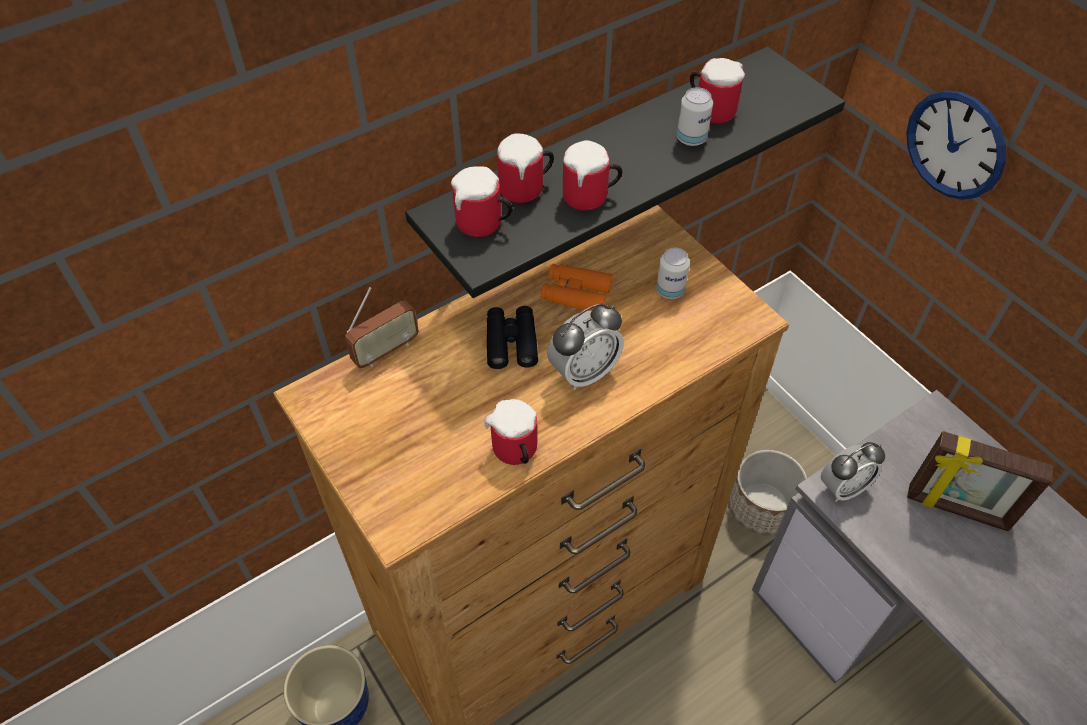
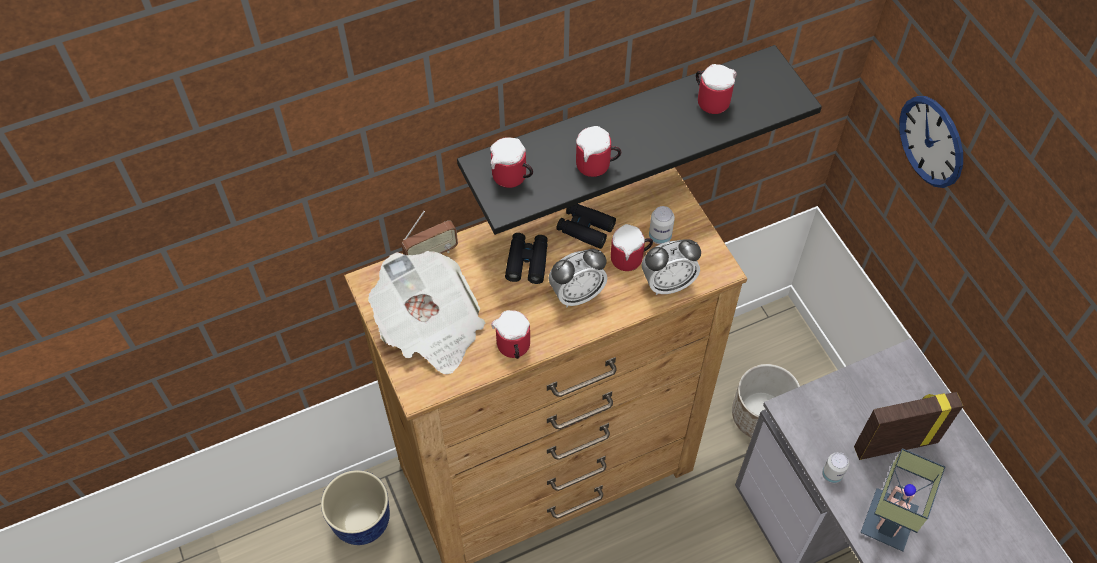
camera: 10 degrees right, 5 degrees up
mug [497,133,554,203] -> mug moved to [611,224,653,271]
orange binoculars [541,263,613,311] -> black binoculars [556,204,616,249]
can [677,87,713,146] -> can moved to [822,452,849,483]
alarm clock [821,442,885,502] -> alarm clock moved to [642,239,701,295]
picture frame [907,431,1053,531] -> picture frame turned 135 degrees clockwise [854,392,963,460]
none -> newspaper [368,251,485,374]
none -> table lamp [860,448,945,551]

